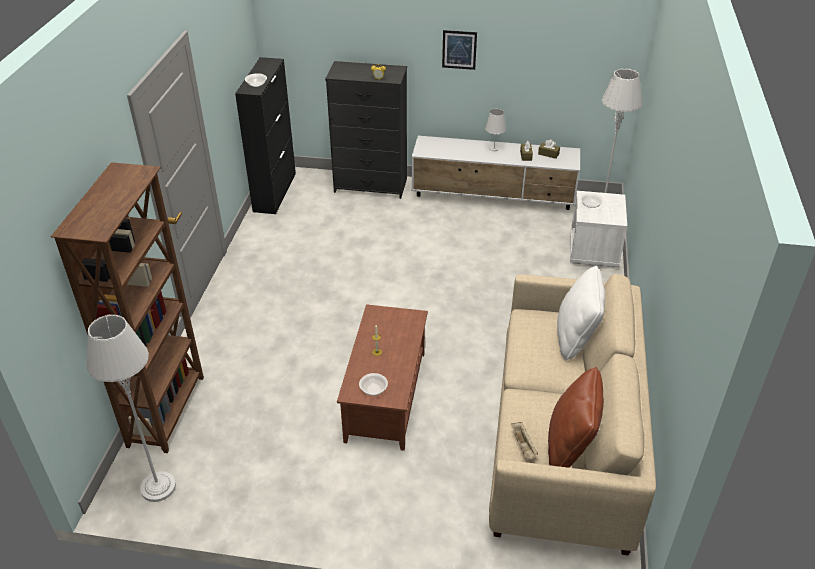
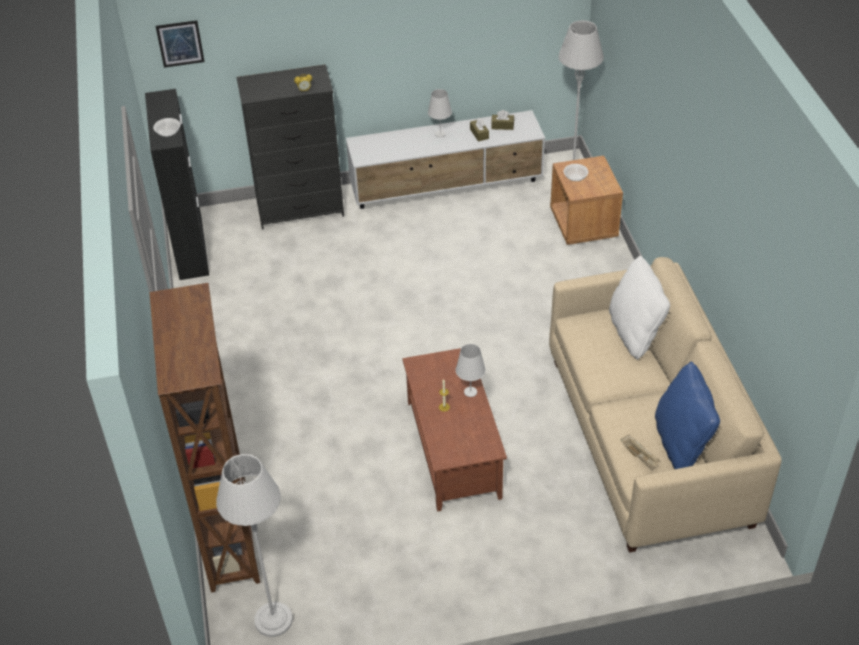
camera: 20 degrees left, 5 degrees up
bowl [359,373,388,396] -> none
picture [442,30,477,70] -> picture moved to [156,20,205,68]
brown pillow [548,367,604,468] -> blue pillow [655,362,720,469]
white nightstand [570,191,627,267] -> brown nightstand [550,156,623,245]
none -> white table lamp [456,344,486,397]

